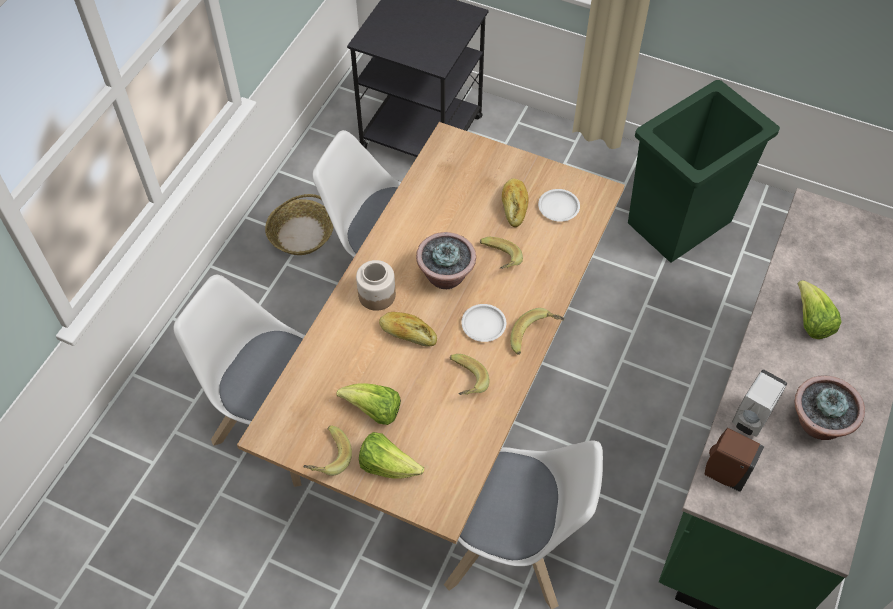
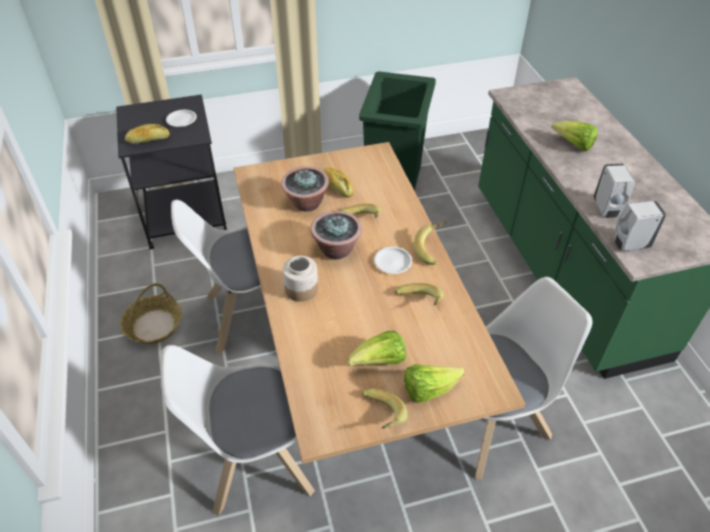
camera: 40 degrees left, 10 degrees down
bread [379,312,437,347] -> bread moved to [125,124,170,144]
white plate [538,189,580,222] -> white plate moved to [166,110,197,127]
brown soap dispenser [704,428,764,492] -> white soap dispenser [614,201,666,251]
potted plant [794,375,865,440] -> potted plant moved to [281,166,329,212]

